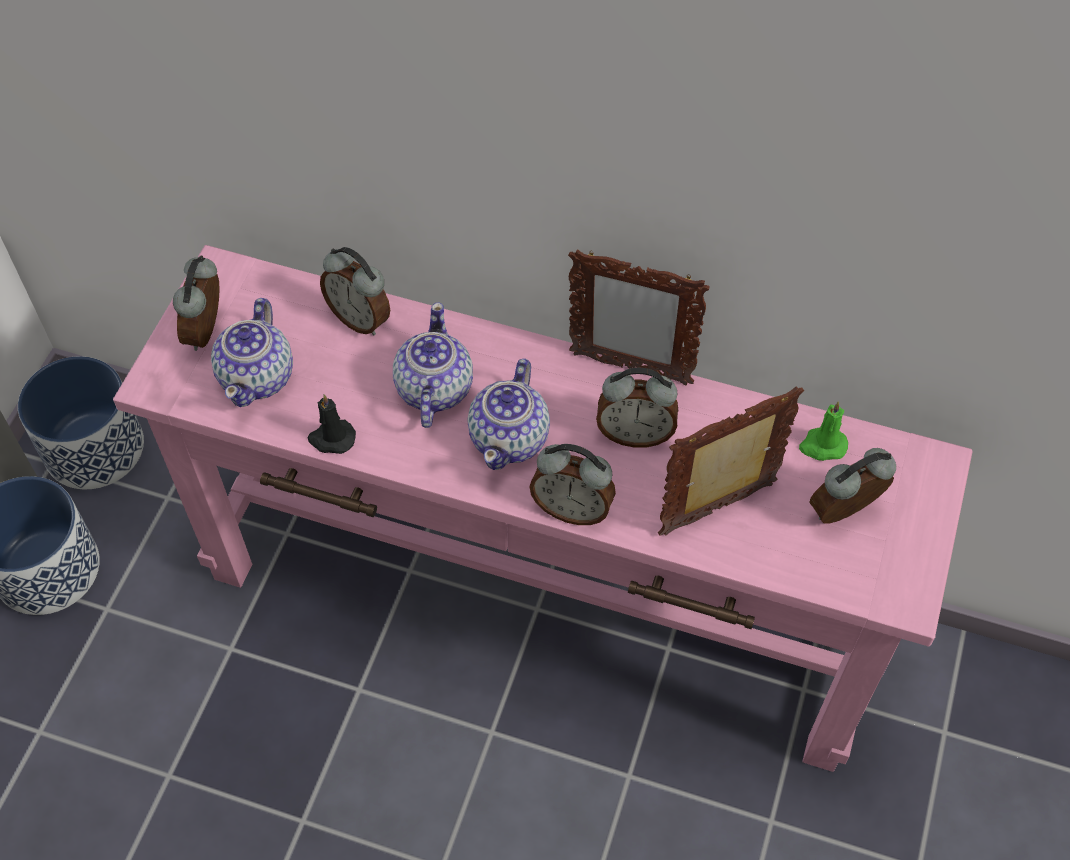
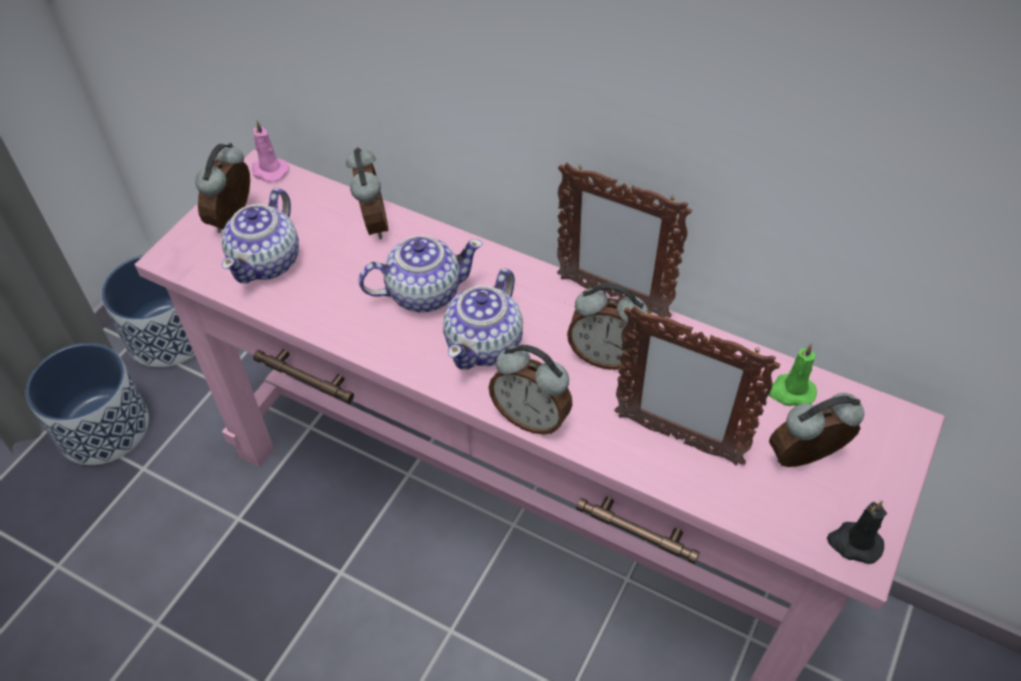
camera: 10 degrees right, 5 degrees down
black candle [308,394,356,454] -> black candle moved to [827,501,887,564]
alarm clock [320,247,390,335] -> alarm clock turned 150 degrees counterclockwise [346,147,389,239]
teapot [393,302,473,428] -> teapot turned 60 degrees clockwise [358,235,483,312]
picture frame [658,386,804,536] -> picture frame turned 135 degrees counterclockwise [614,306,780,465]
none -> pink candle [252,120,289,182]

